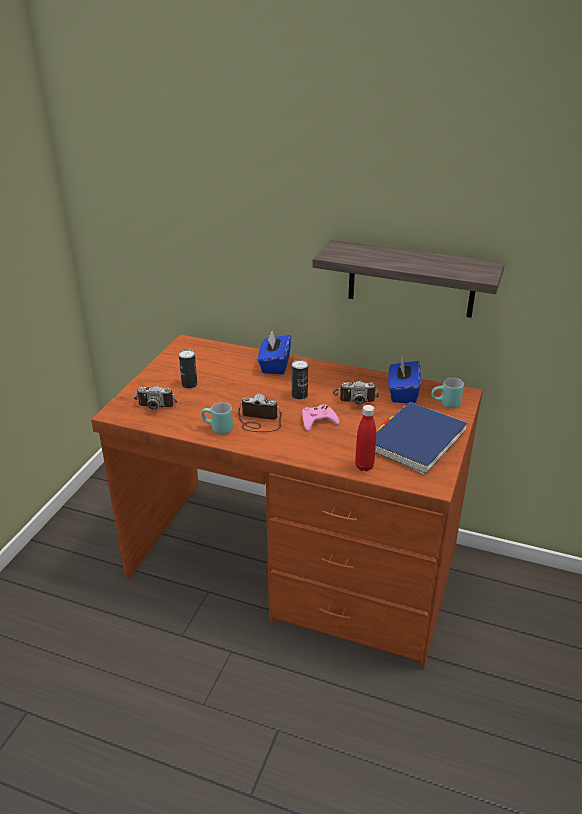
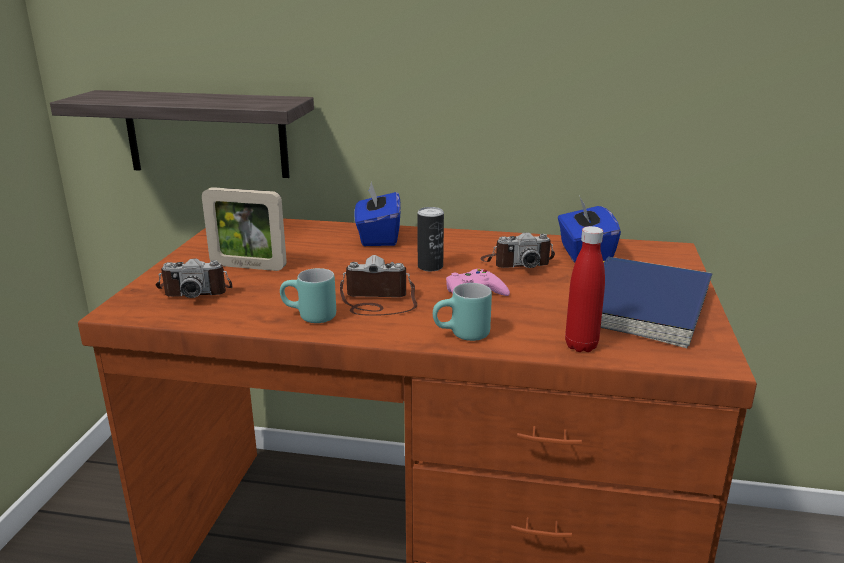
camera: 10 degrees left, 10 degrees down
can [179,349,197,388] -> picture frame [202,187,287,271]
shelf [312,240,505,318] -> shelf moved to [50,90,314,178]
turquoise mug [432,378,464,408] -> turquoise mug moved to [433,283,492,341]

